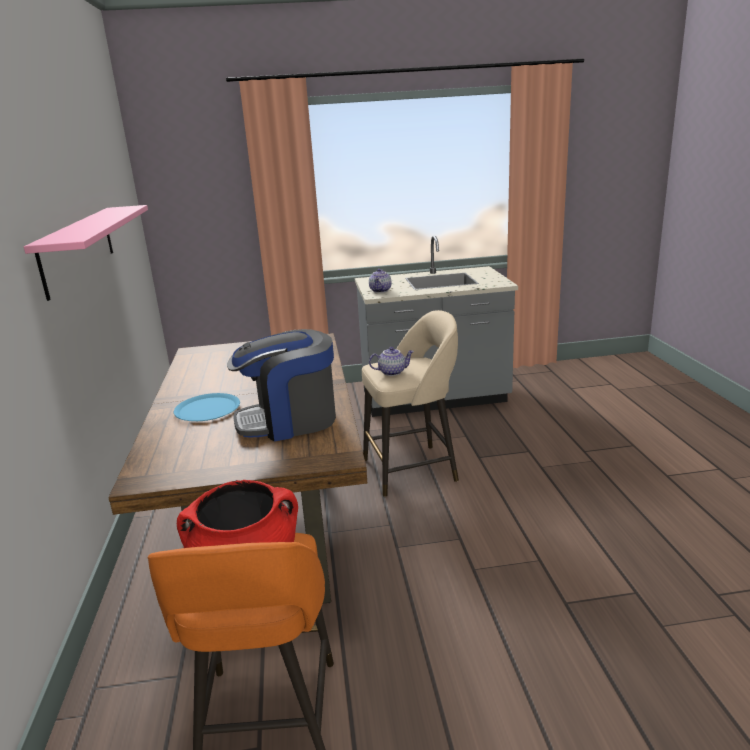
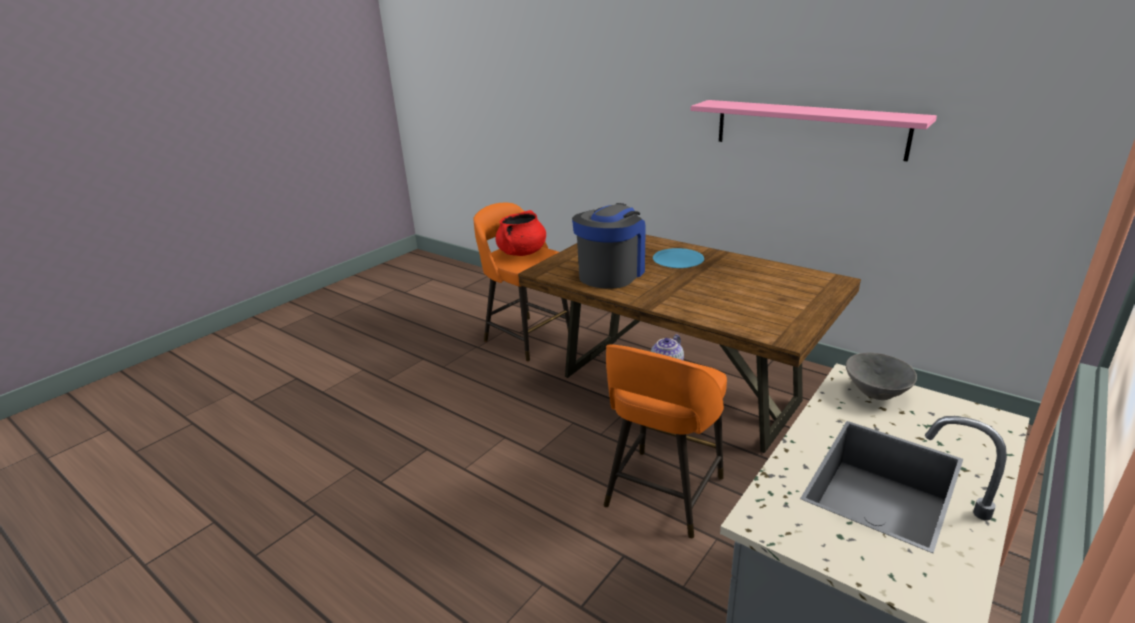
camera: 135 degrees right, 5 degrees up
beige stool [362,310,459,497] -> orange stool [604,344,727,538]
teapot [369,269,391,293] -> grey bowl [846,353,917,400]

